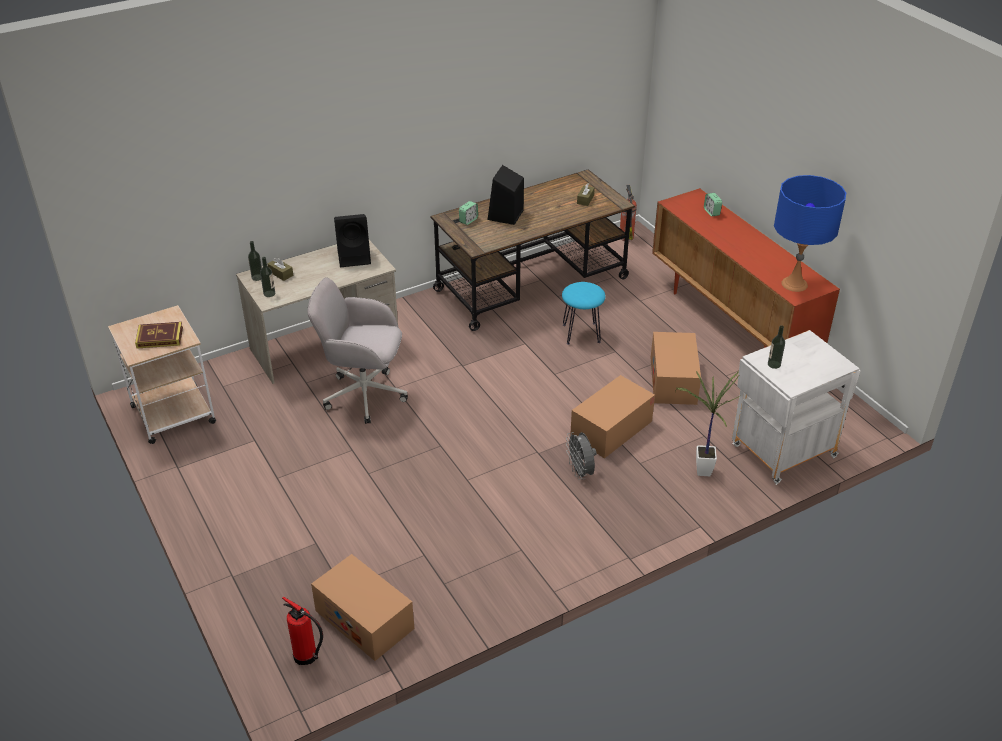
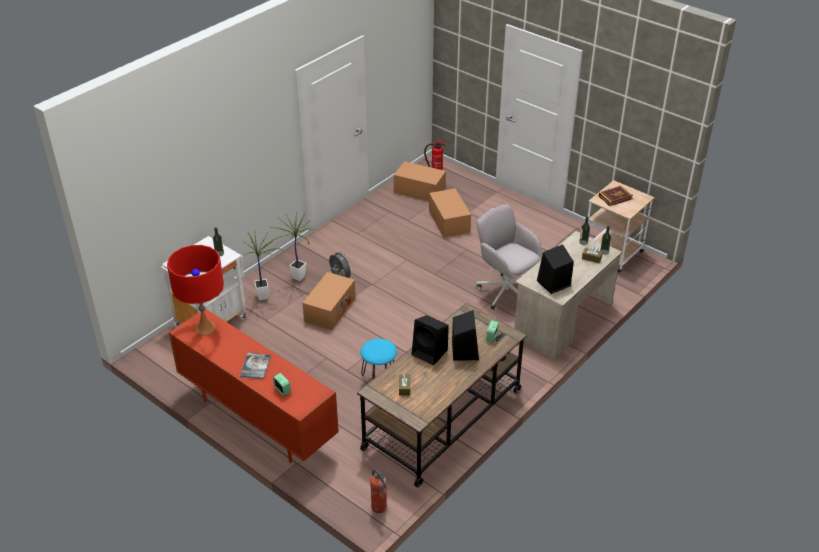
camera: 160 degrees right, 0 degrees up
grey office chair [308,277,408,424] -> grey office chair turned 120 degrees counterclockwise [476,204,542,310]
cardboard box [651,332,701,405] -> cardboard box moved to [429,188,471,238]
blue table lamp [774,175,846,292] -> red table lamp [167,245,224,335]
none -> book [240,353,271,379]
none -> potted plant [271,212,315,281]
none -> black speaker [412,315,449,365]

